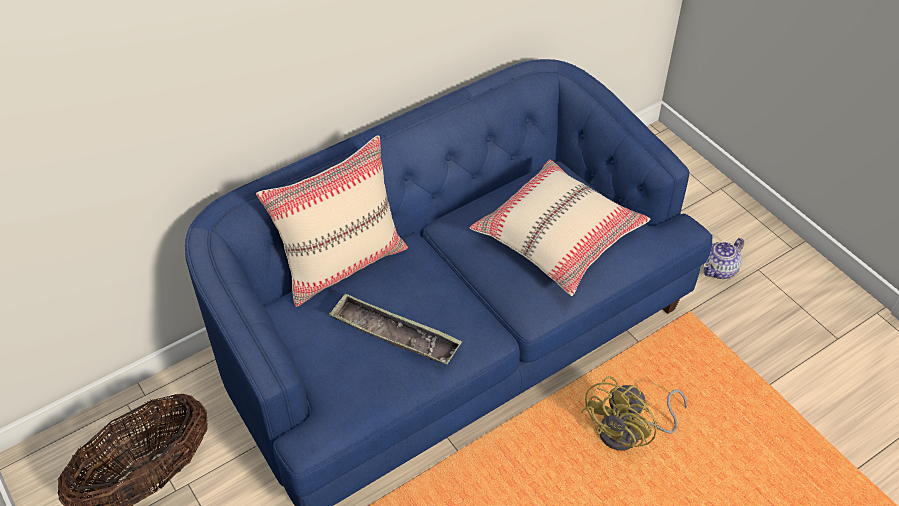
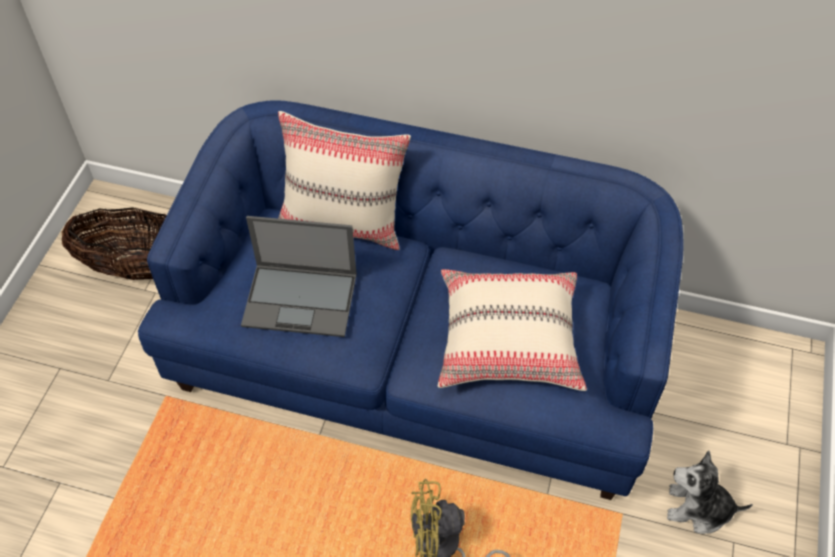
camera: 50 degrees right, 5 degrees up
tray [329,293,462,364] -> laptop [241,216,357,337]
teapot [703,238,744,279] -> plush toy [667,451,753,534]

